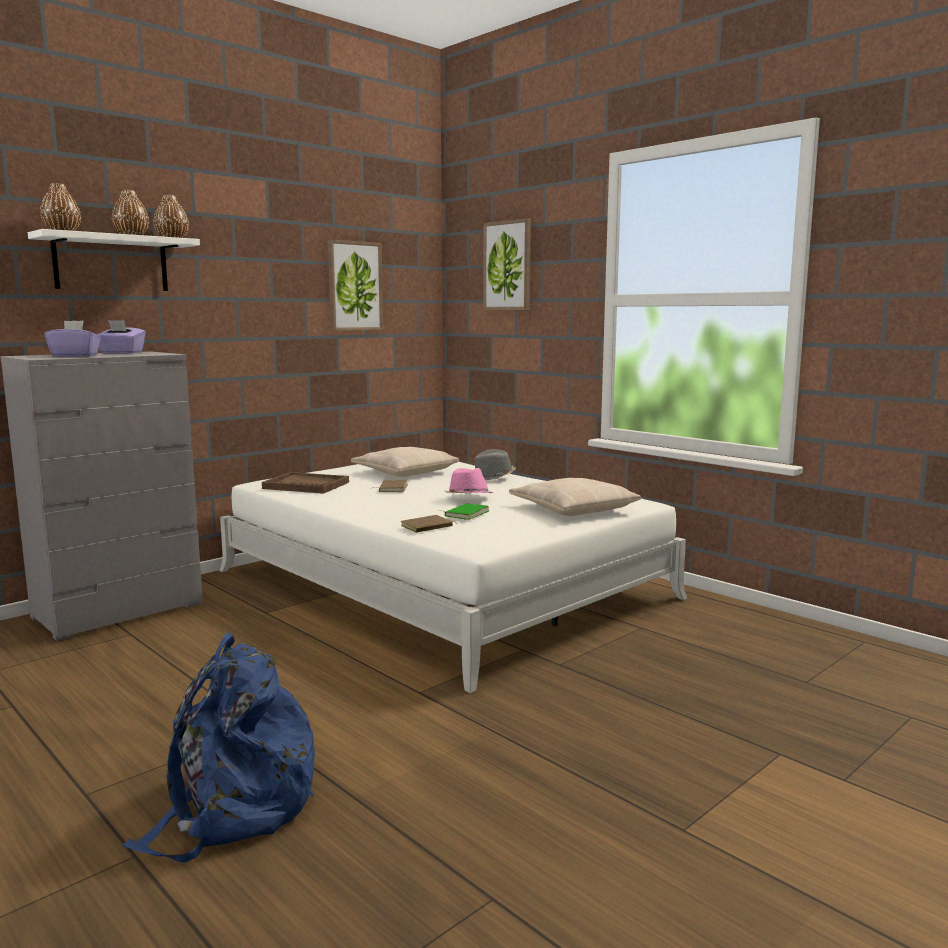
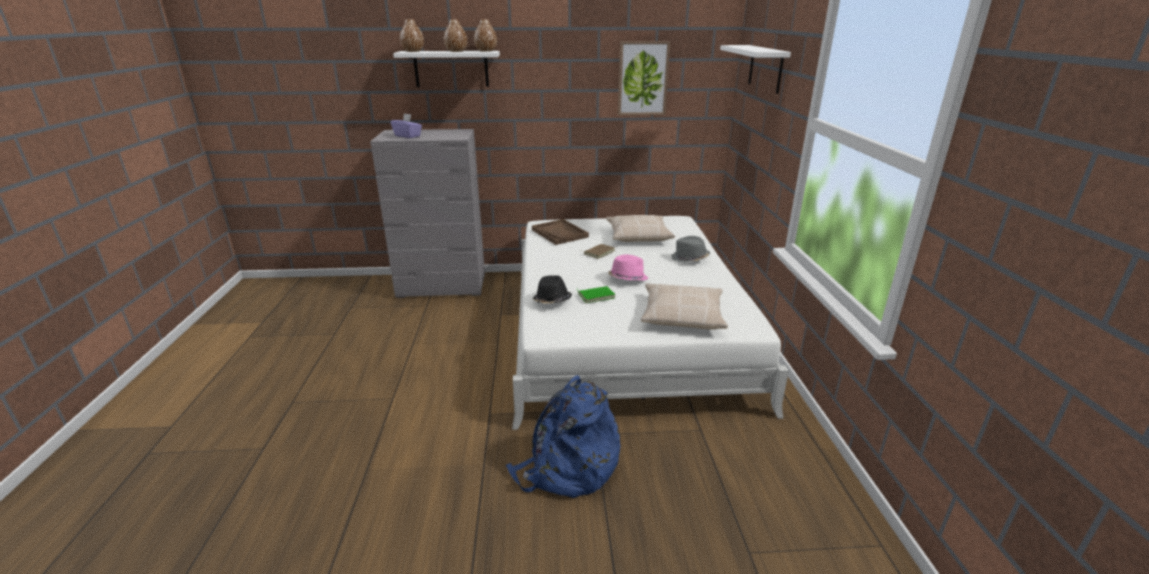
camera: 40 degrees right, 15 degrees up
purple tissue box [97,320,146,354] -> none
blue backpack [122,632,315,862] -> blue backpack moved to [506,375,620,498]
brown book [401,515,458,533] -> black hat [532,275,572,304]
picture [483,218,531,310] -> white shelf [720,45,791,94]

